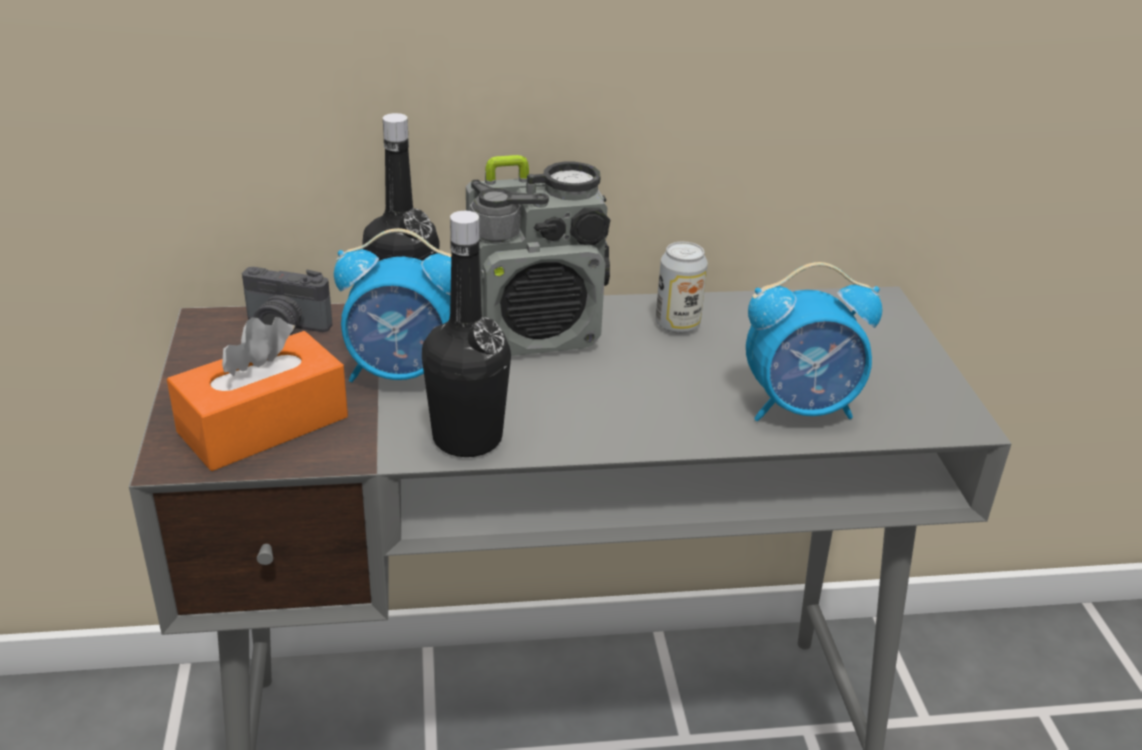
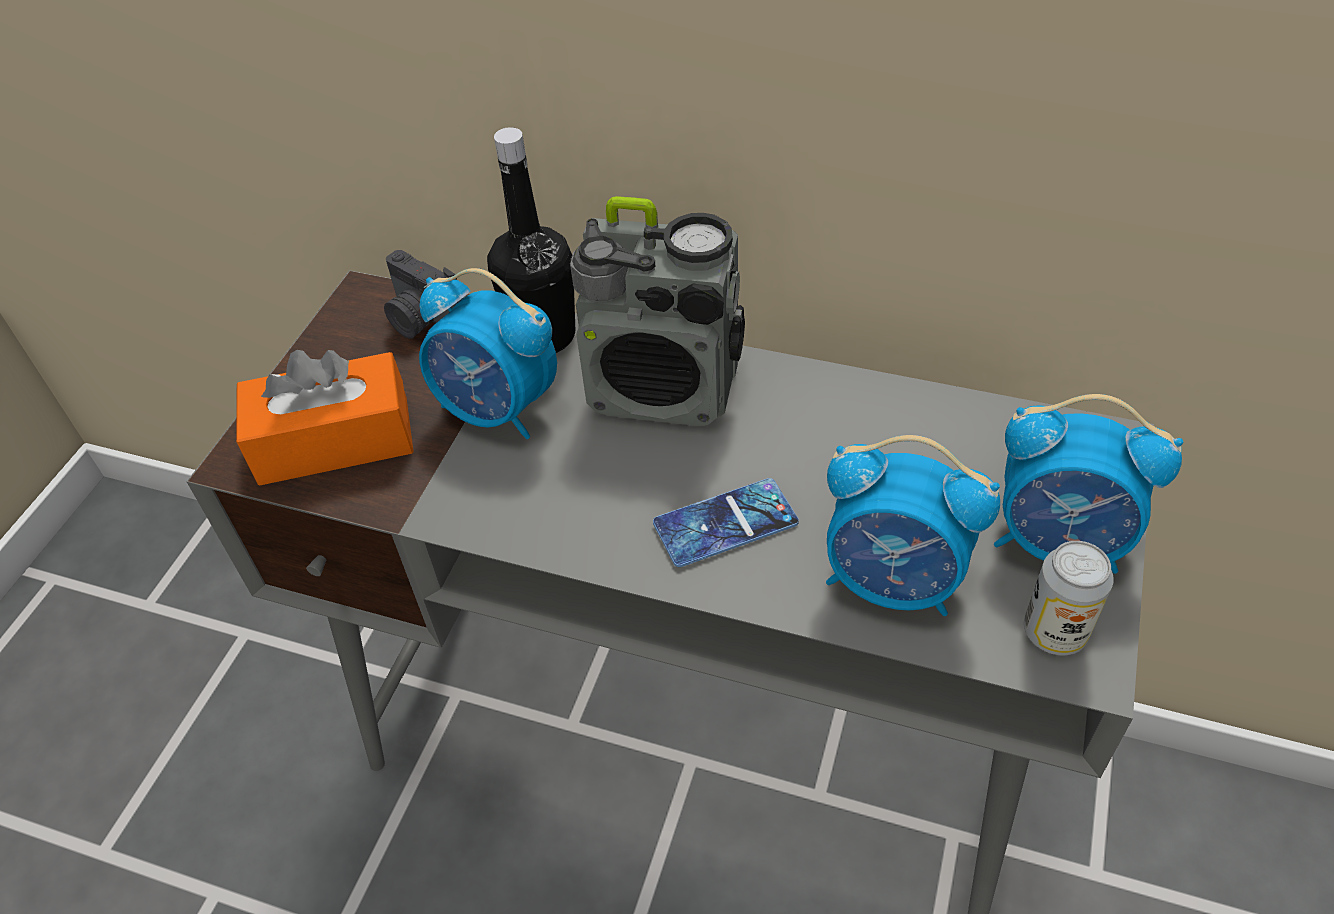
camera: 30 degrees right, 15 degrees up
black bottle [422,211,511,457] -> none
can [656,242,708,334] -> can moved to [1024,541,1114,655]
none -> phone [653,478,799,567]
none -> alarm clock [994,394,1183,574]

